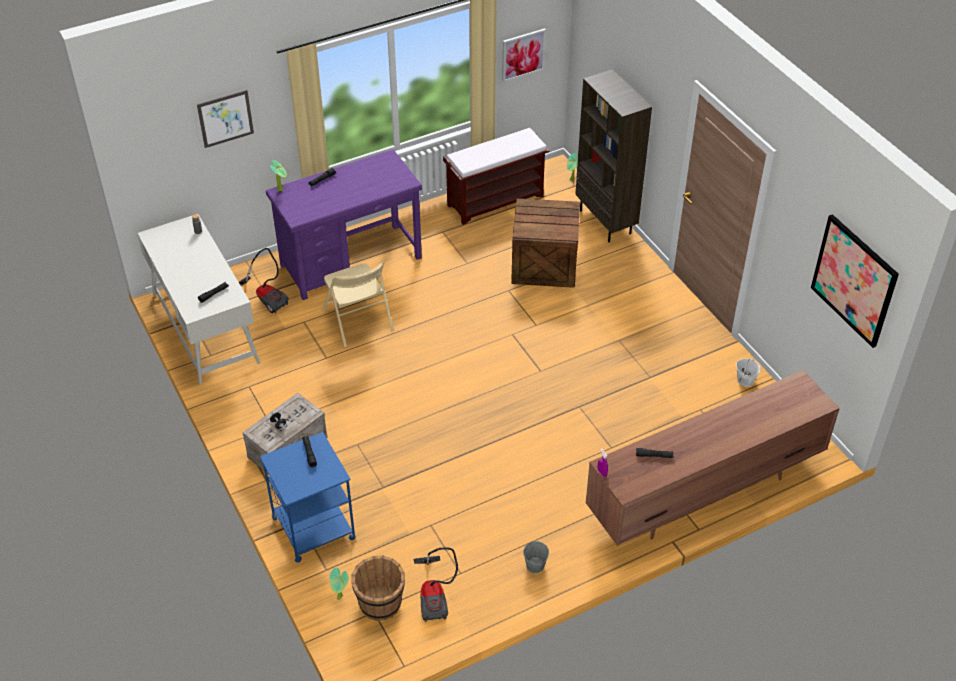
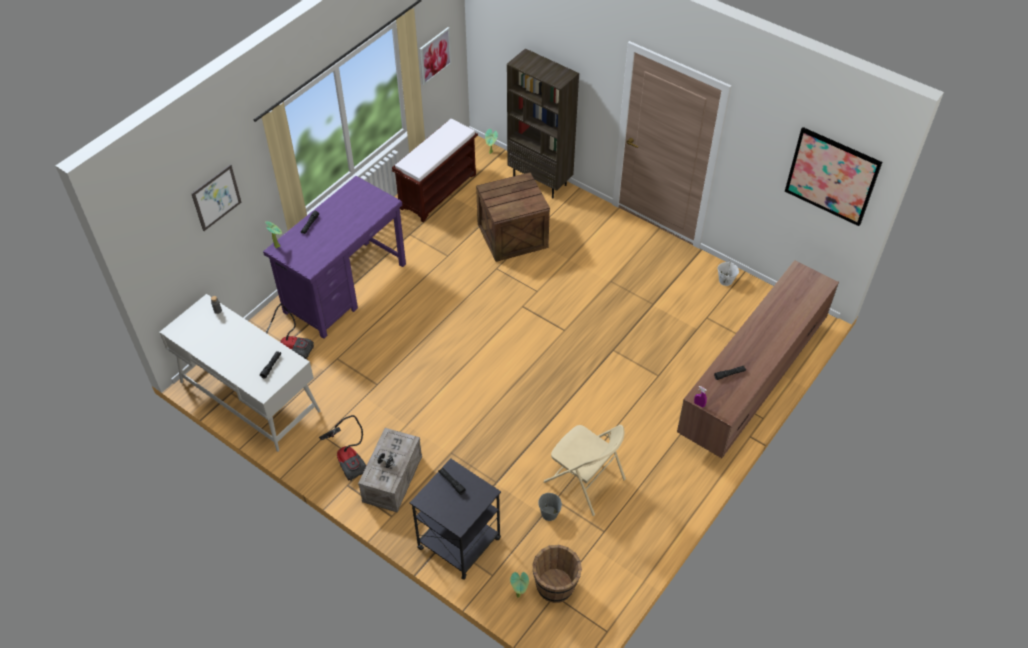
camera: 25 degrees left, 5 degrees up
blue cart [260,432,356,563] -> black cart [410,458,501,580]
beige chair [322,262,394,348] -> beige chair moved to [544,425,626,516]
vacuum cleaner [413,547,458,622] -> vacuum cleaner moved to [319,415,366,481]
grey bucket [523,541,549,573] -> grey bucket moved to [538,493,562,521]

